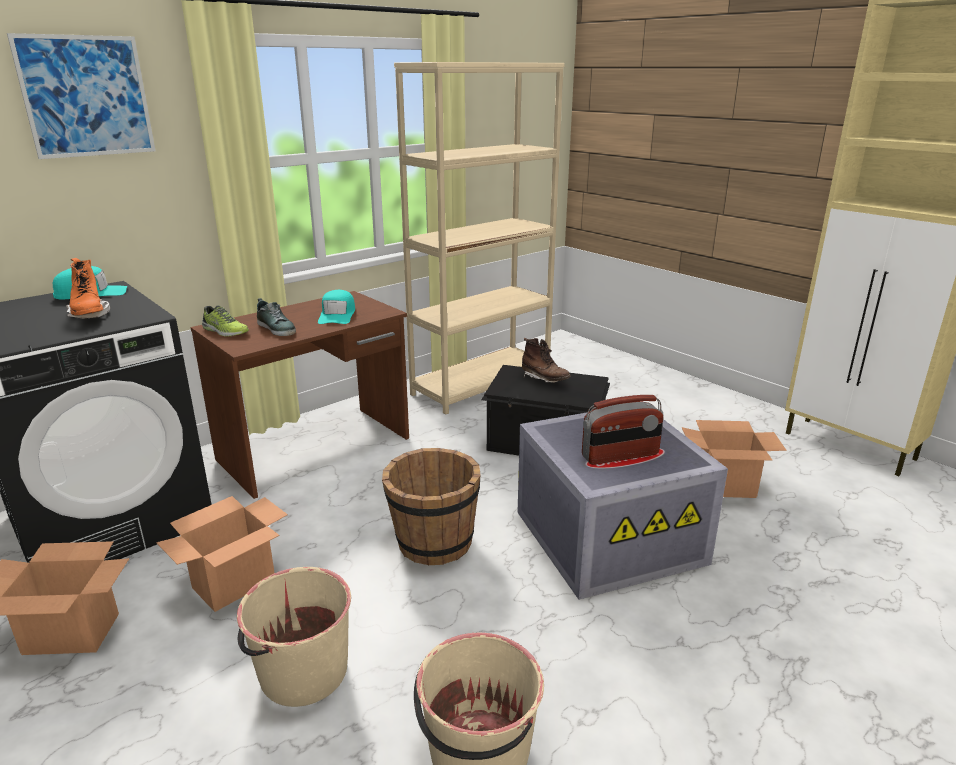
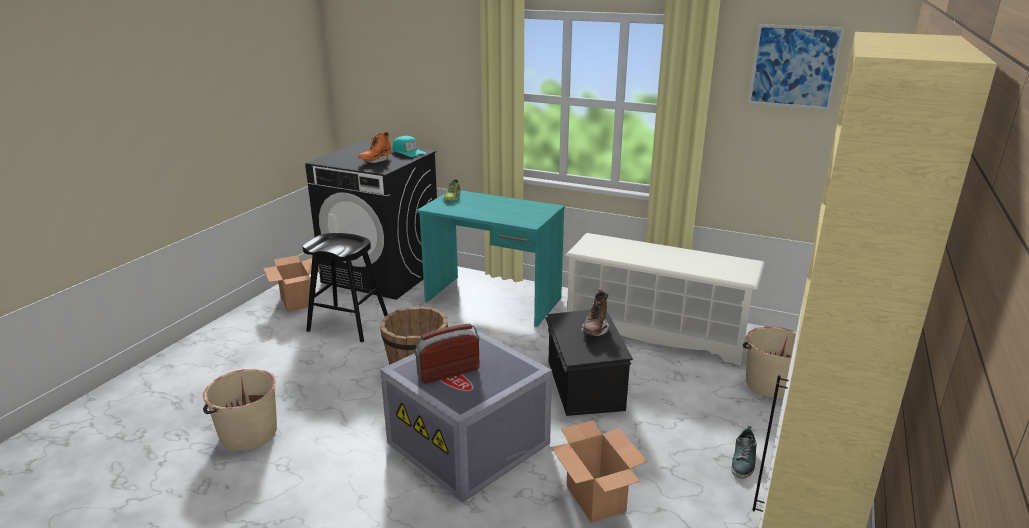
camera: 65 degrees right, 0 degrees up
picture [7,33,156,159] -> picture moved to [748,24,845,110]
cardboard box [156,496,288,612] -> black stool [302,233,388,342]
brown desk [191,291,409,499] -> turquoise desk [417,190,565,327]
beige bucket [237,567,351,707] -> beige bucket moved to [743,326,796,398]
shoe [257,298,296,336] -> shoe moved to [731,426,757,479]
turquoise cap [318,290,355,324] -> none
beige bookcase [394,62,565,415] -> white shoe rack [565,233,765,365]
radio [582,395,663,465] -> radio turned 105 degrees clockwise [414,324,480,384]

